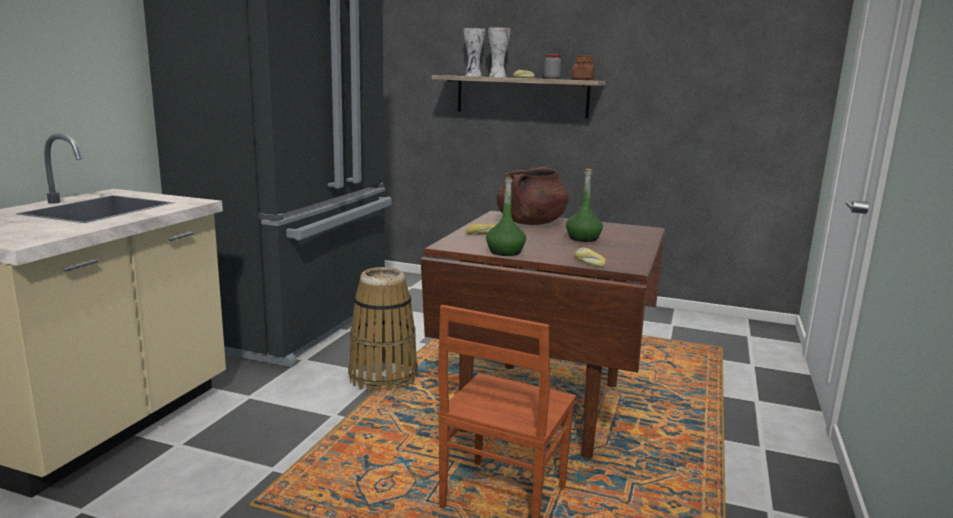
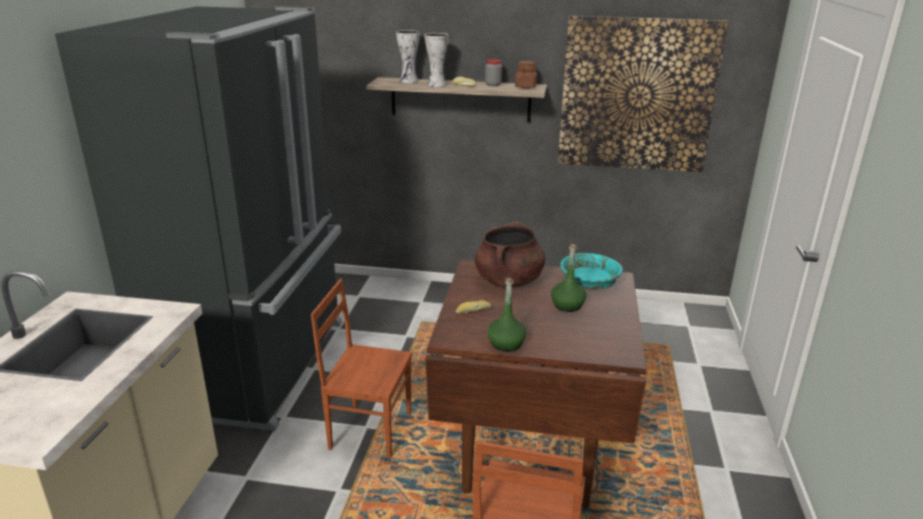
camera: 10 degrees left, 10 degrees up
basket [348,267,418,392] -> brown chair [311,279,412,459]
bread [574,248,606,267] -> none
none -> picture [558,16,728,172]
none -> turquoise bowl [560,253,623,290]

